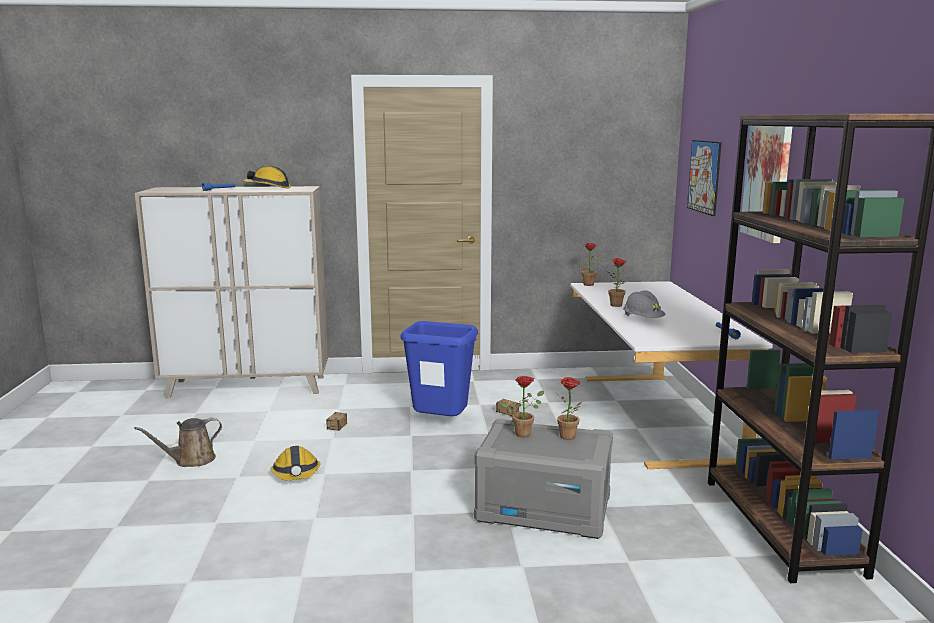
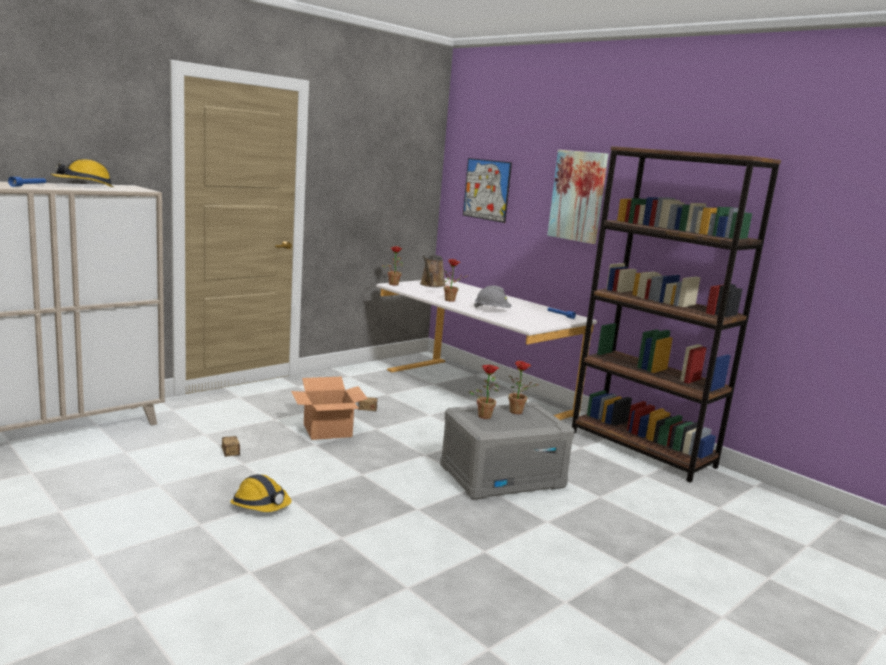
camera: 40 degrees left, 0 degrees up
brown watering can [134,418,222,467] -> brown watering can moved to [420,255,446,287]
blue trash can [400,321,478,416] -> cardboard box [291,377,368,440]

